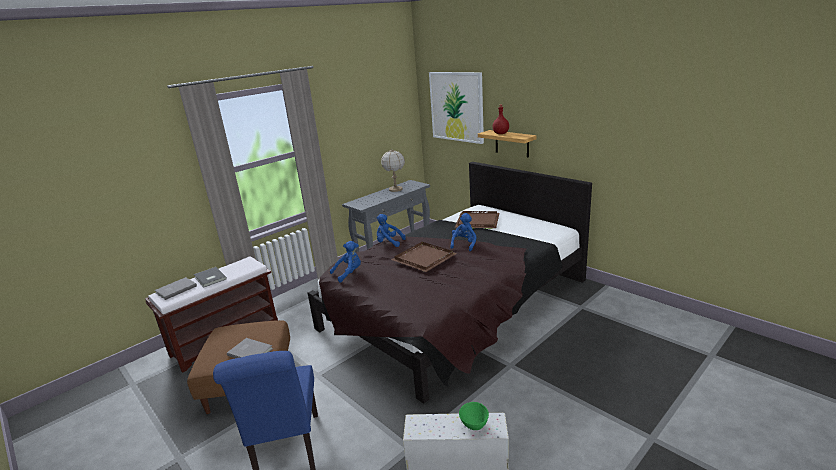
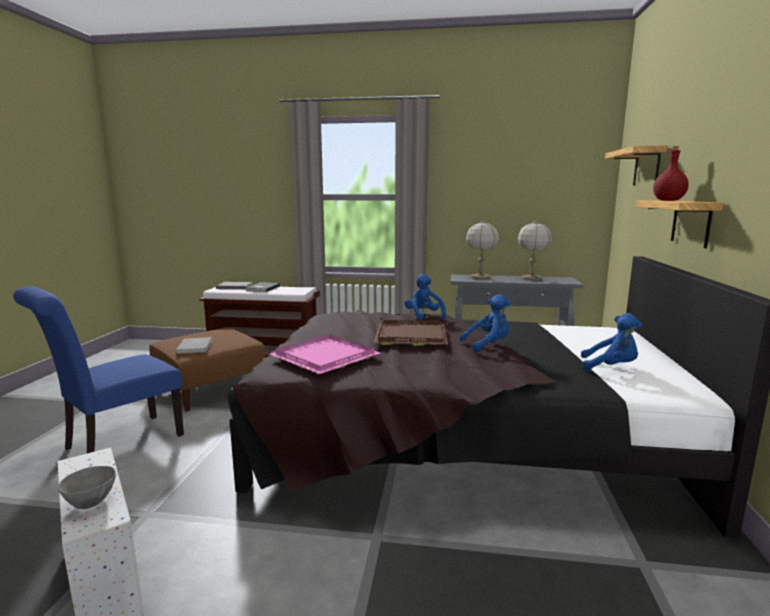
camera: 50 degrees right, 10 degrees down
blue plush toy [330,241,361,282] -> blue plush toy moved to [581,313,642,371]
picture [429,72,484,144] -> shelf [605,145,667,185]
brown tray [455,211,499,229] -> none
green bowl [459,402,489,430] -> grey bowl [58,466,116,509]
none -> pink tray [270,334,380,374]
none -> table lamp [466,219,499,280]

